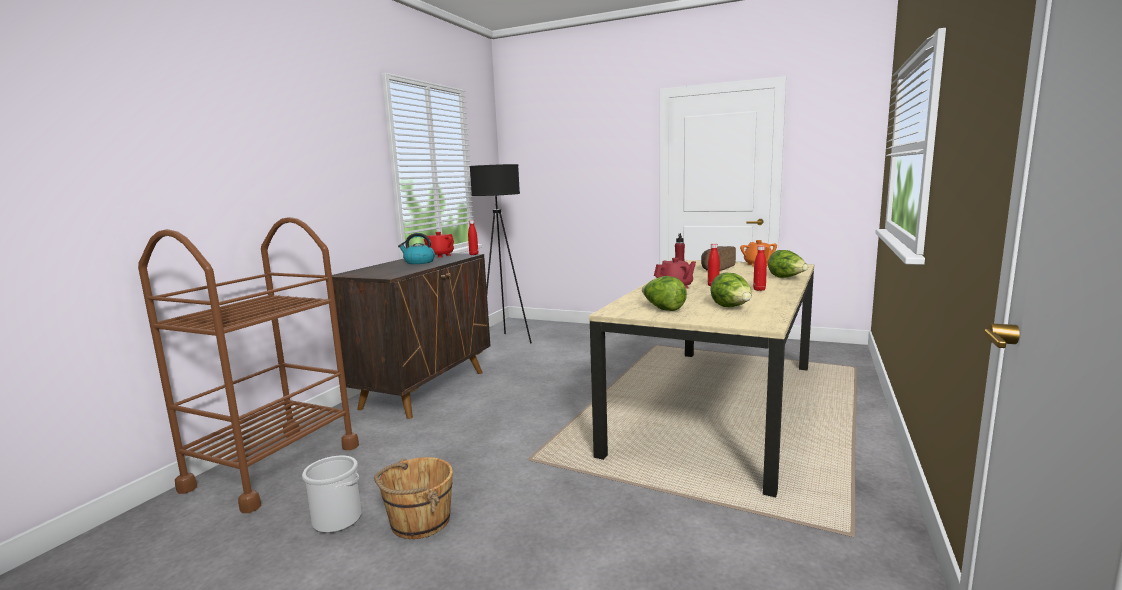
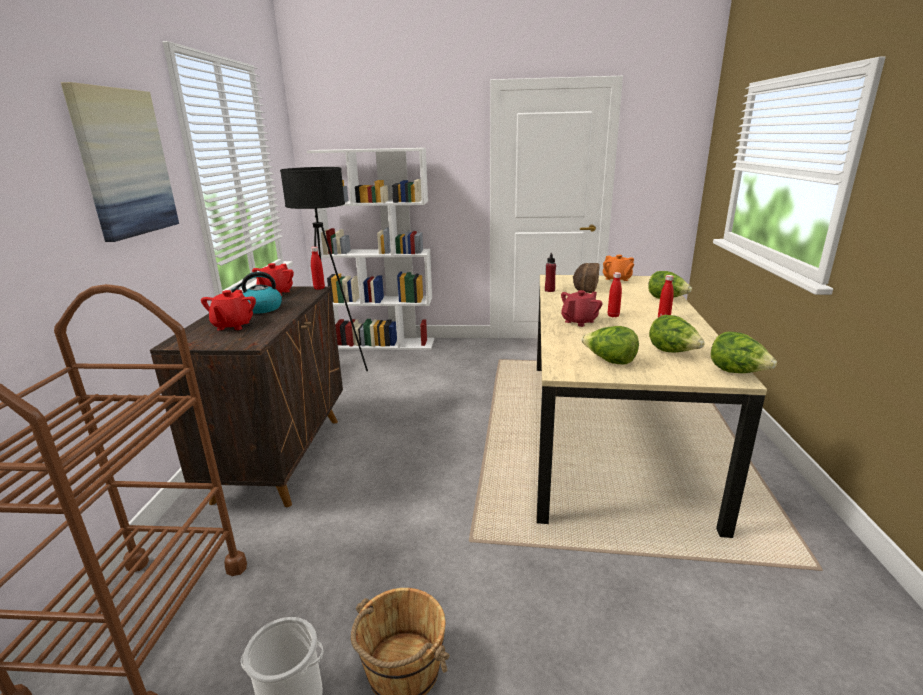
camera: 20 degrees left, 10 degrees up
none -> picture [61,82,179,242]
none -> red teapot [201,290,256,330]
none -> white bookcase [307,148,434,350]
none -> lettuce [711,331,777,373]

